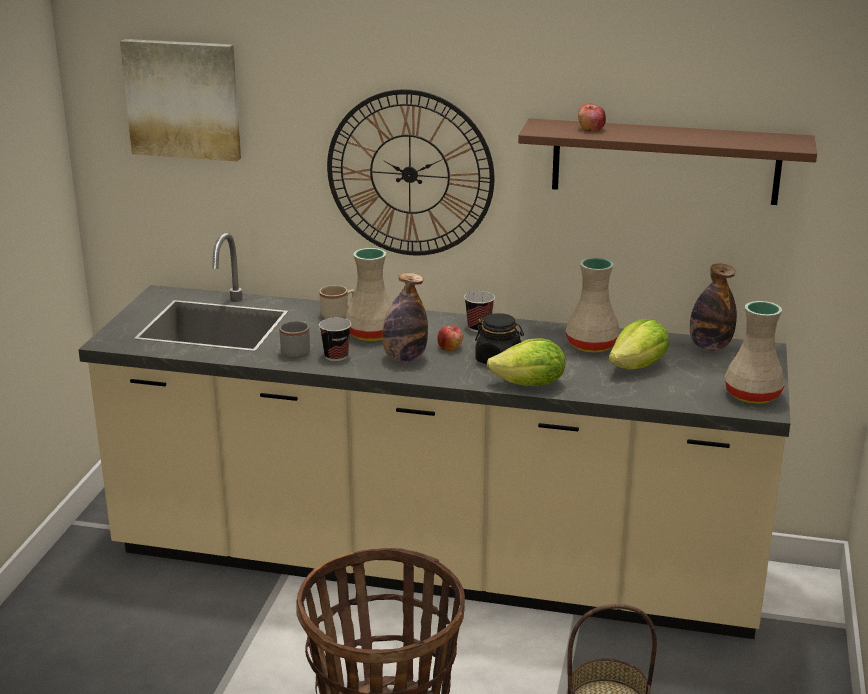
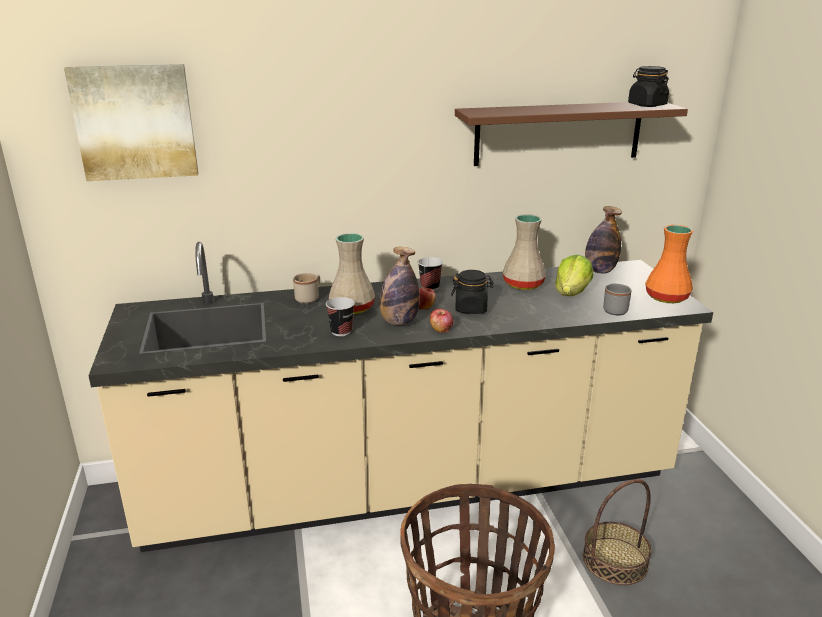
camera: 25 degrees left, 0 degrees up
grey mug [279,321,310,359] -> grey mug moved to [603,284,632,315]
wall clock [327,89,495,256] -> none
lettuce [487,338,565,386] -> none
apple [578,104,606,132] -> apple moved to [430,309,453,333]
beige vase [725,301,785,404] -> orange vase [645,225,693,303]
none -> black jar [628,66,669,107]

